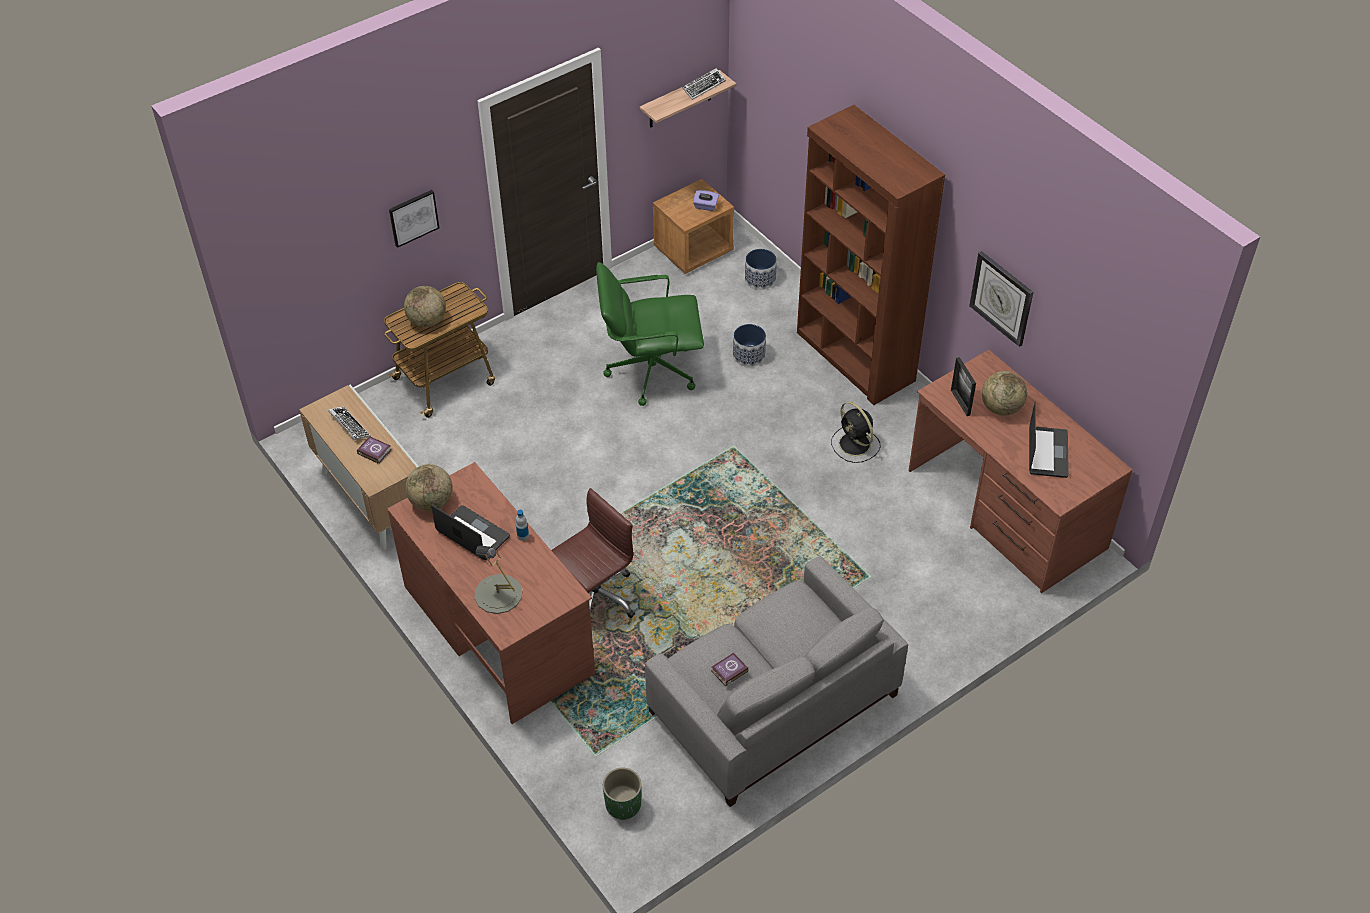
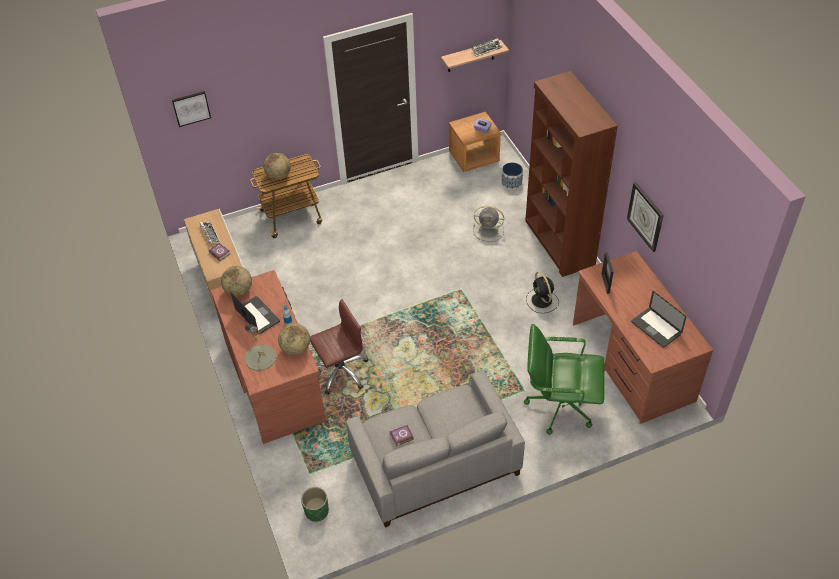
camera: 15 degrees right, 0 degrees up
picture [389,190,439,248] -> picture moved to [172,91,211,127]
green office chair [596,262,704,406] -> green office chair moved to [524,324,605,435]
planter [733,324,766,367] -> grey fan [473,206,504,242]
globe [982,371,1027,416] -> globe moved to [278,323,310,356]
laptop [1029,401,1069,478] -> laptop turned 120 degrees clockwise [631,291,687,348]

